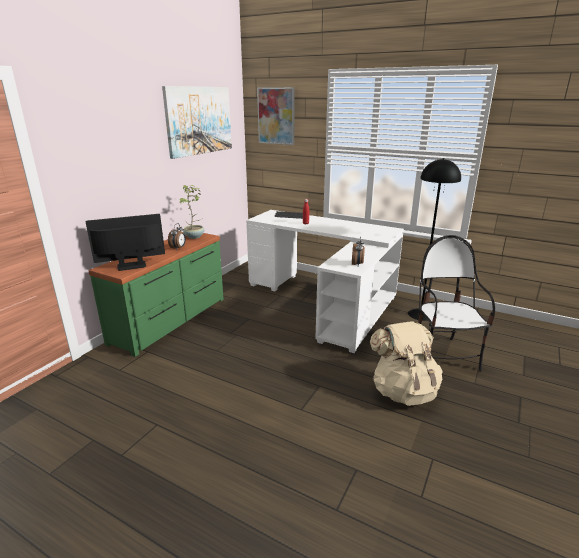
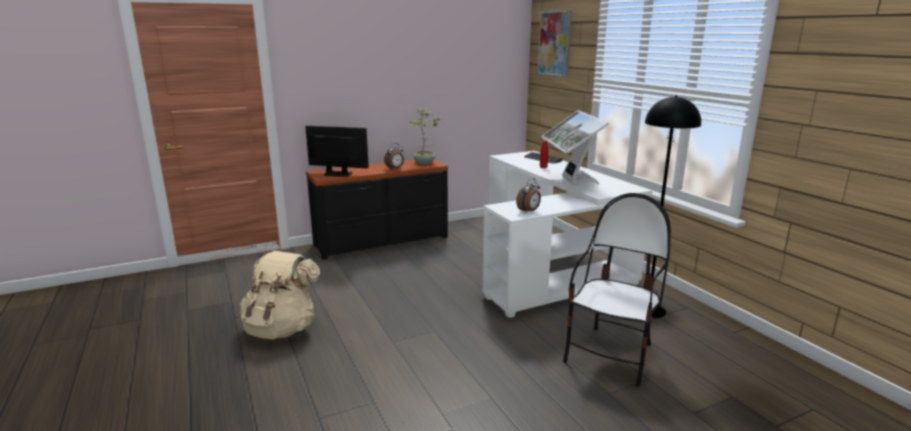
camera: 35 degrees right, 5 degrees down
green dresser [89,233,224,357] -> black dresser [306,159,448,260]
picture [162,86,232,159] -> none
beige backpack [370,322,443,406] -> beige backpack moved to [240,251,320,339]
none -> monitor [541,110,609,186]

